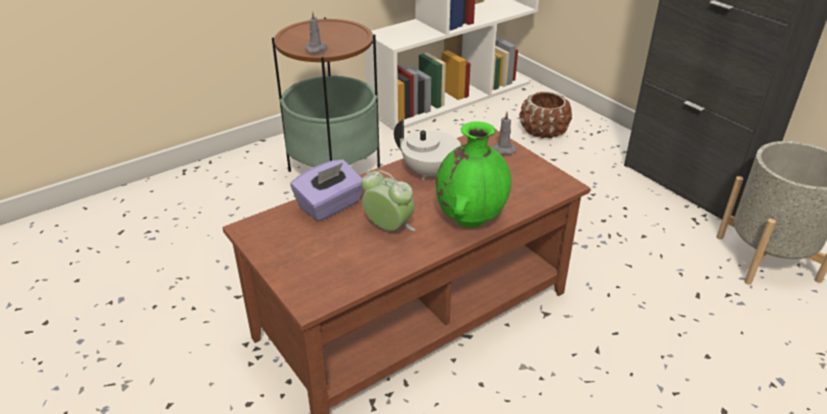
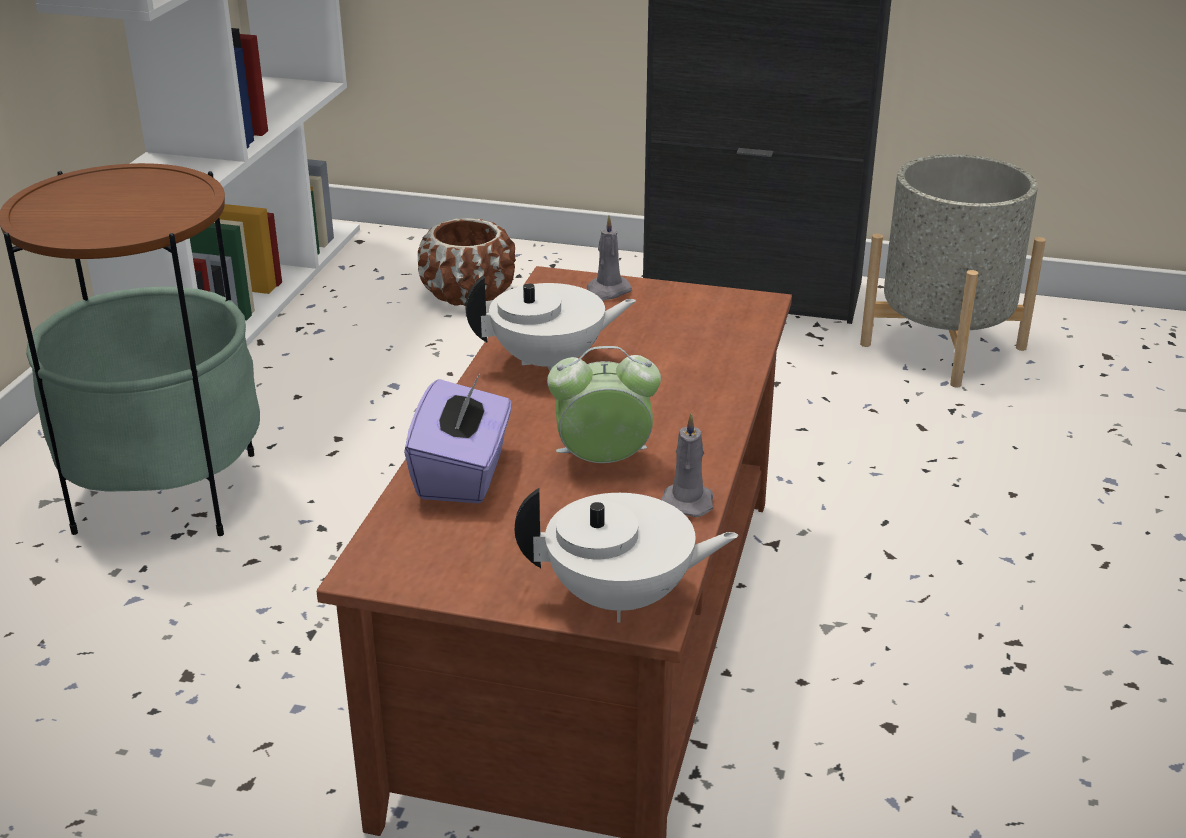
camera: 40 degrees left, 5 degrees down
grey candle [305,11,328,53] -> grey candle moved to [661,413,713,517]
green vase [436,122,511,228] -> none
none -> white teapot [515,488,739,623]

